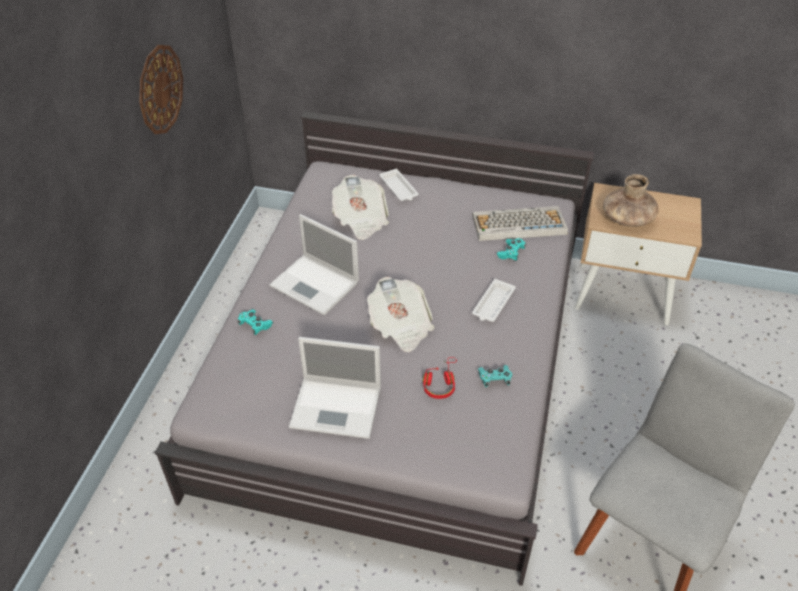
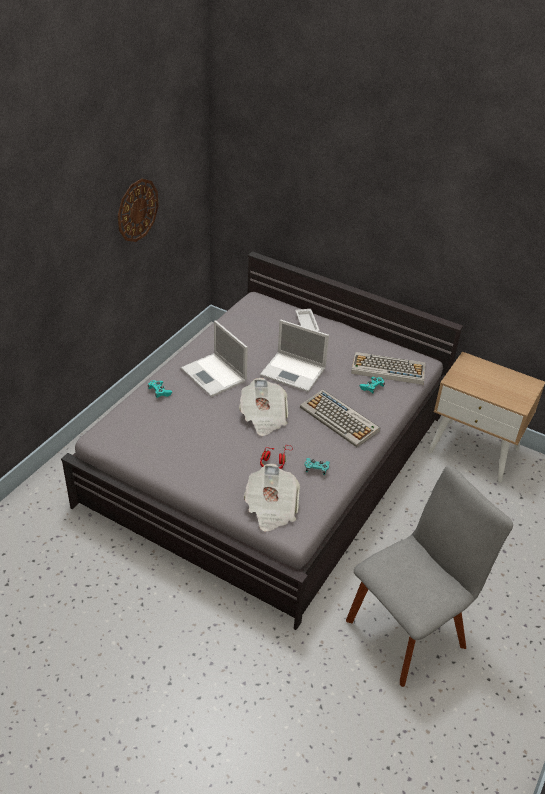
camera: 15 degrees right, 5 degrees down
laptop [289,337,381,439] -> laptop moved to [260,319,329,392]
newspaper [332,175,389,240] -> newspaper moved to [244,464,300,532]
white tray [472,279,516,322] -> keyboard [300,389,380,447]
brown vase [603,174,659,227] -> none

